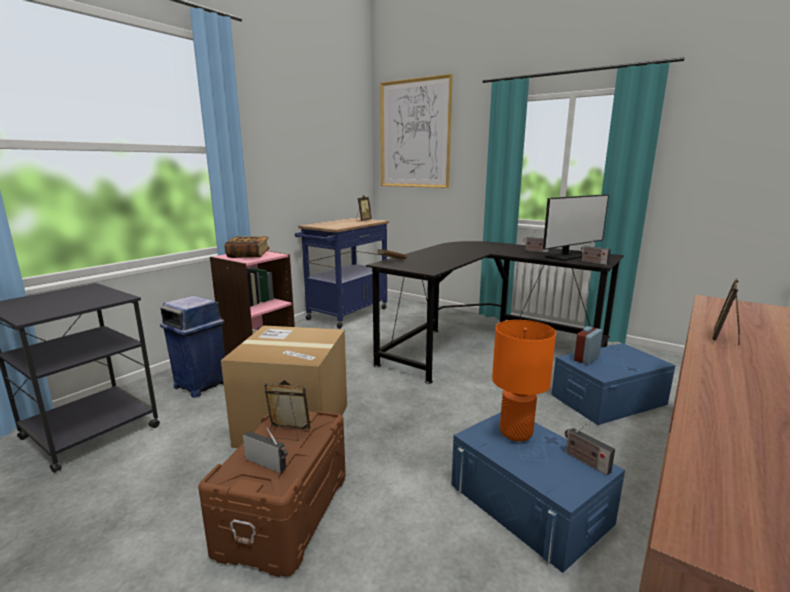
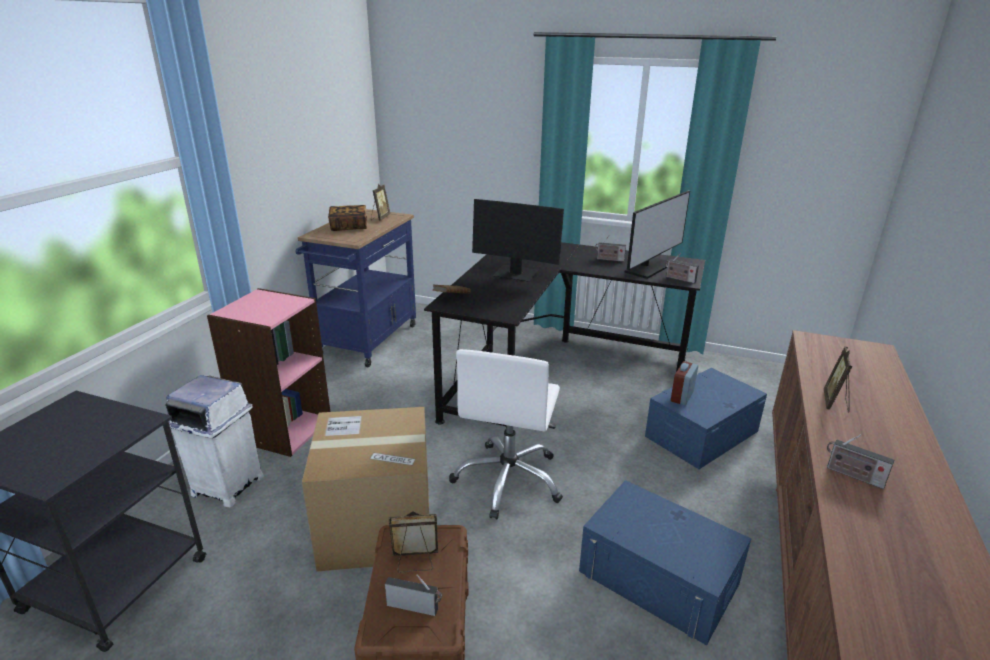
camera: 15 degrees left, 10 degrees up
blue trash can [160,296,225,398] -> white trash can [165,375,264,507]
book [225,236,270,258] -> book moved to [328,205,367,231]
picture [380,74,453,188] -> none
orange table lamp [492,320,556,441] -> none
radio [565,423,615,475] -> radio moved to [827,434,894,489]
none -> white office chair [449,349,563,519]
none -> monitor [472,199,564,282]

